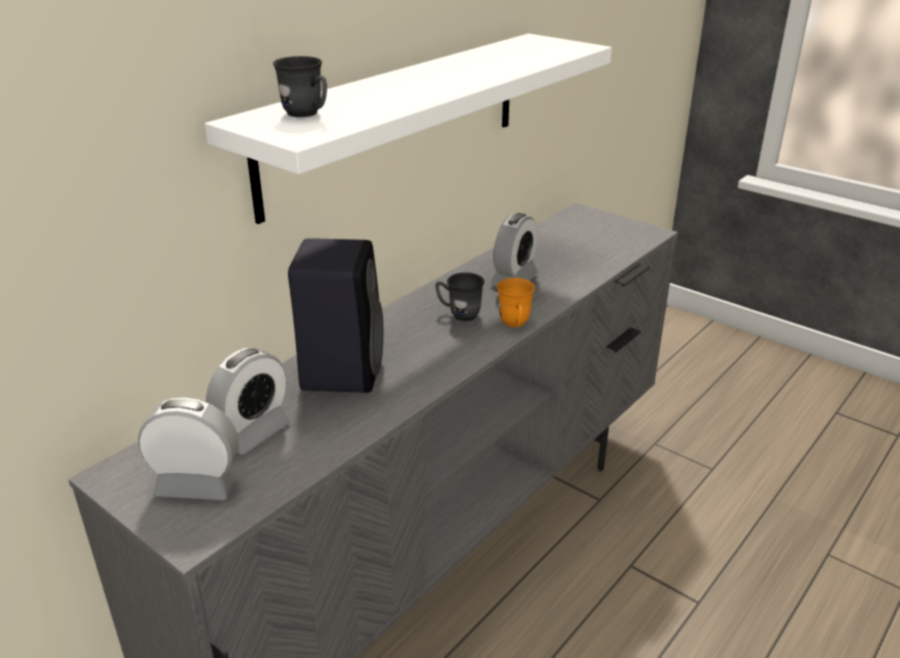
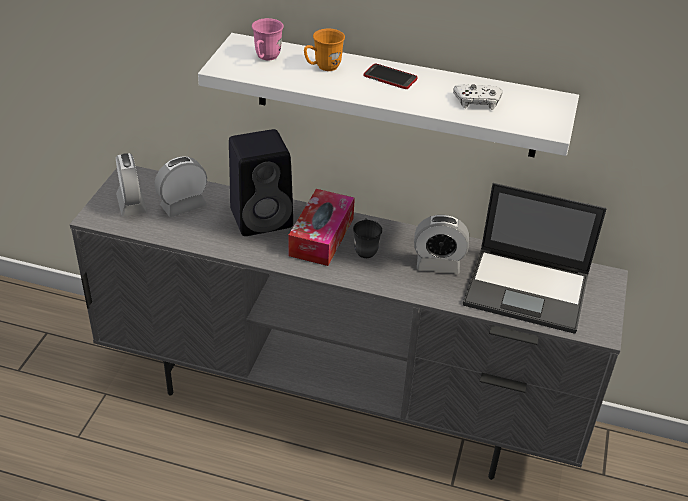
camera: 65 degrees right, 10 degrees up
alarm clock [206,348,291,455] -> alarm clock turned 135 degrees clockwise [155,156,207,217]
grey mug [273,56,327,117] -> pink mug [252,18,283,60]
orange mug [497,278,535,327] -> orange mug moved to [304,29,345,71]
none -> tissue box [288,189,355,266]
none -> phone [364,64,418,89]
none -> white game controller [453,84,502,110]
none -> laptop [463,183,607,334]

